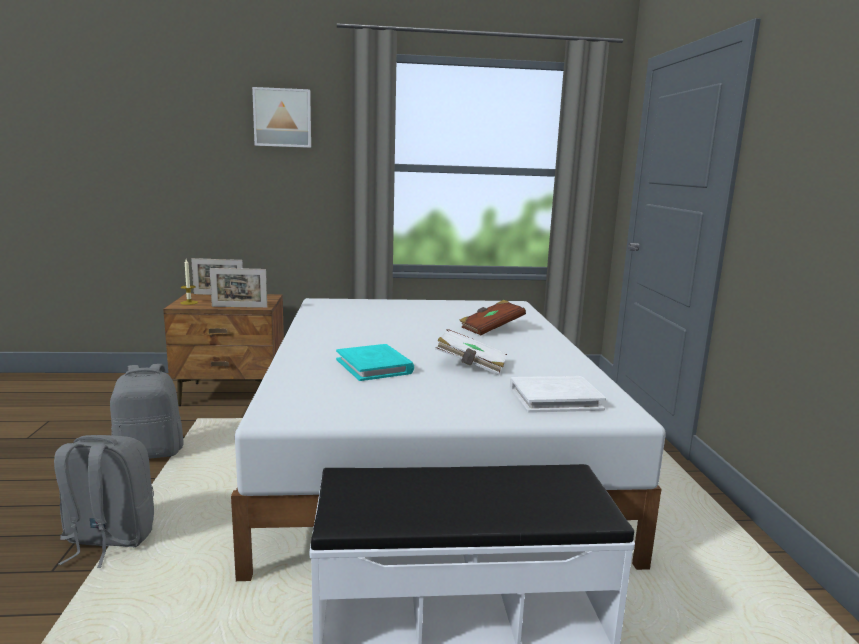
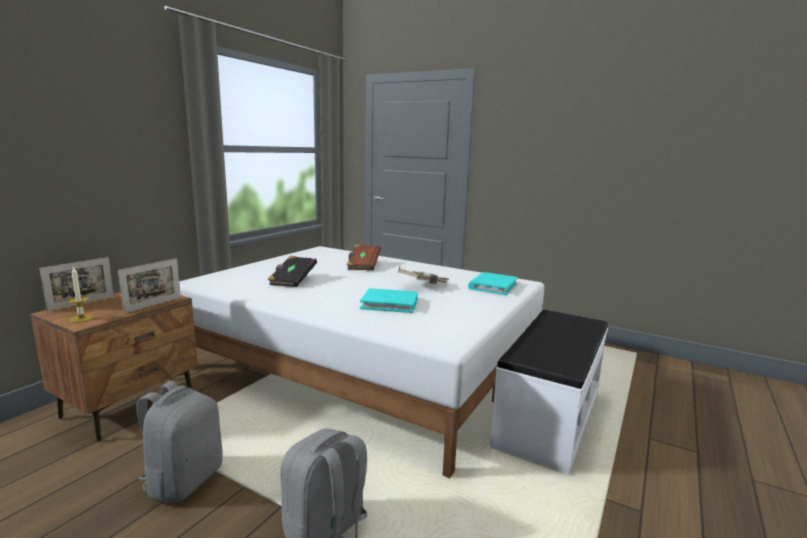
camera: 55 degrees left, 0 degrees up
picture [252,87,311,148] -> none
white book [510,376,606,413] -> turquoise book [468,272,518,295]
none -> black book [268,256,317,287]

